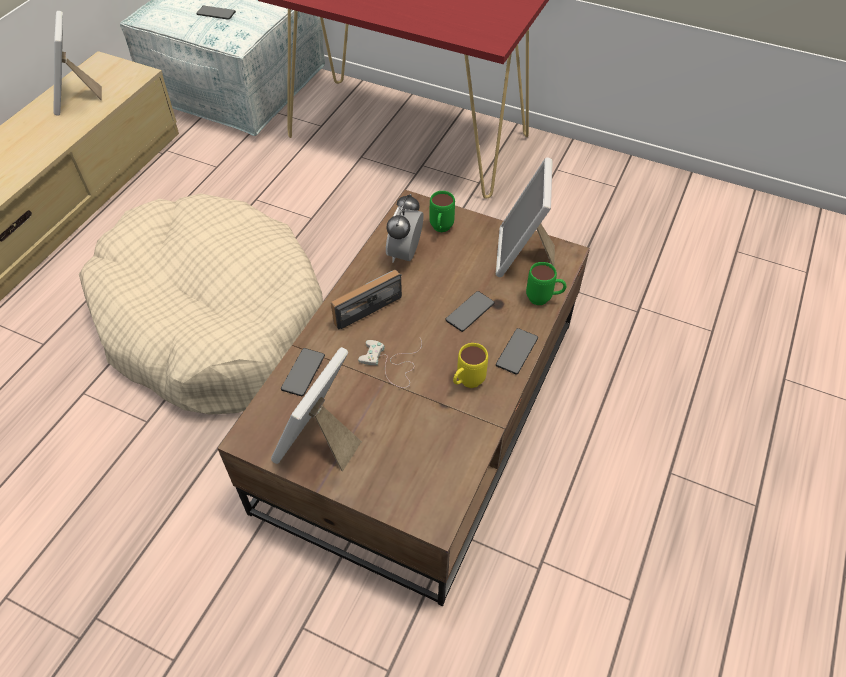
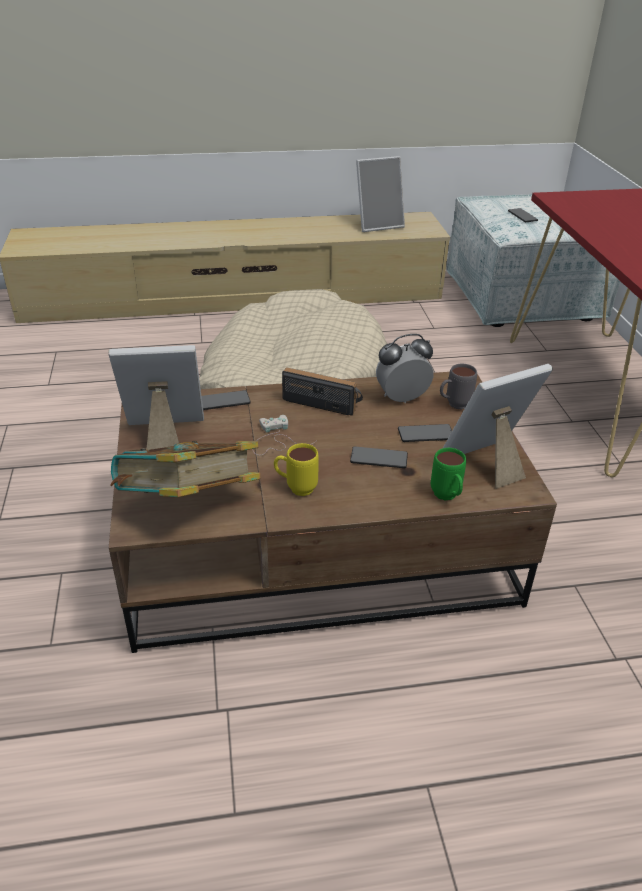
camera: 55 degrees right, 15 degrees down
picture frame [54,11,102,116] -> picture frame turned 150 degrees counterclockwise [356,156,405,232]
green mug [430,191,455,232] -> grey mug [440,364,477,409]
phone [496,328,538,375] -> phone moved to [398,424,452,442]
none -> book [110,441,261,497]

